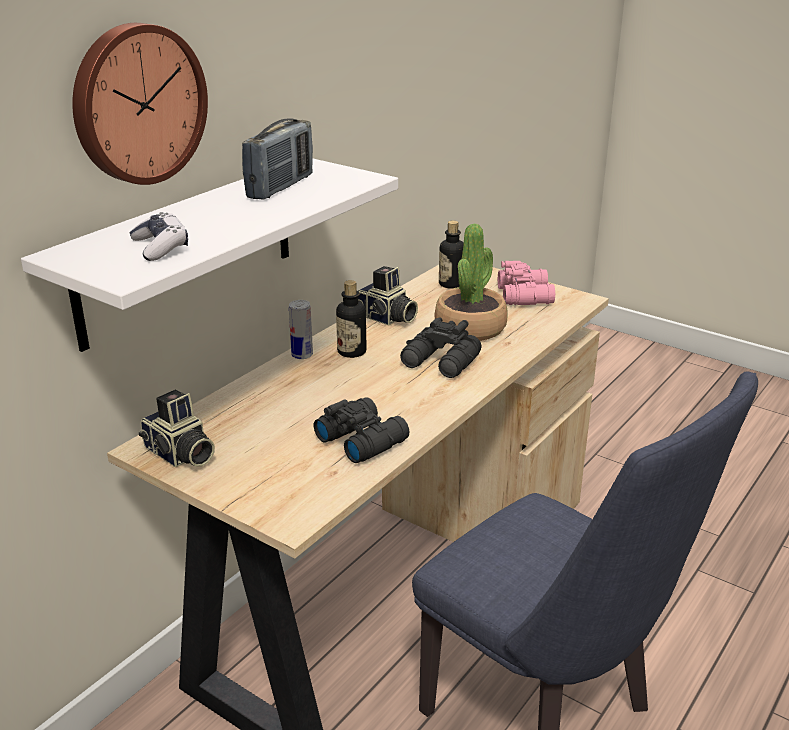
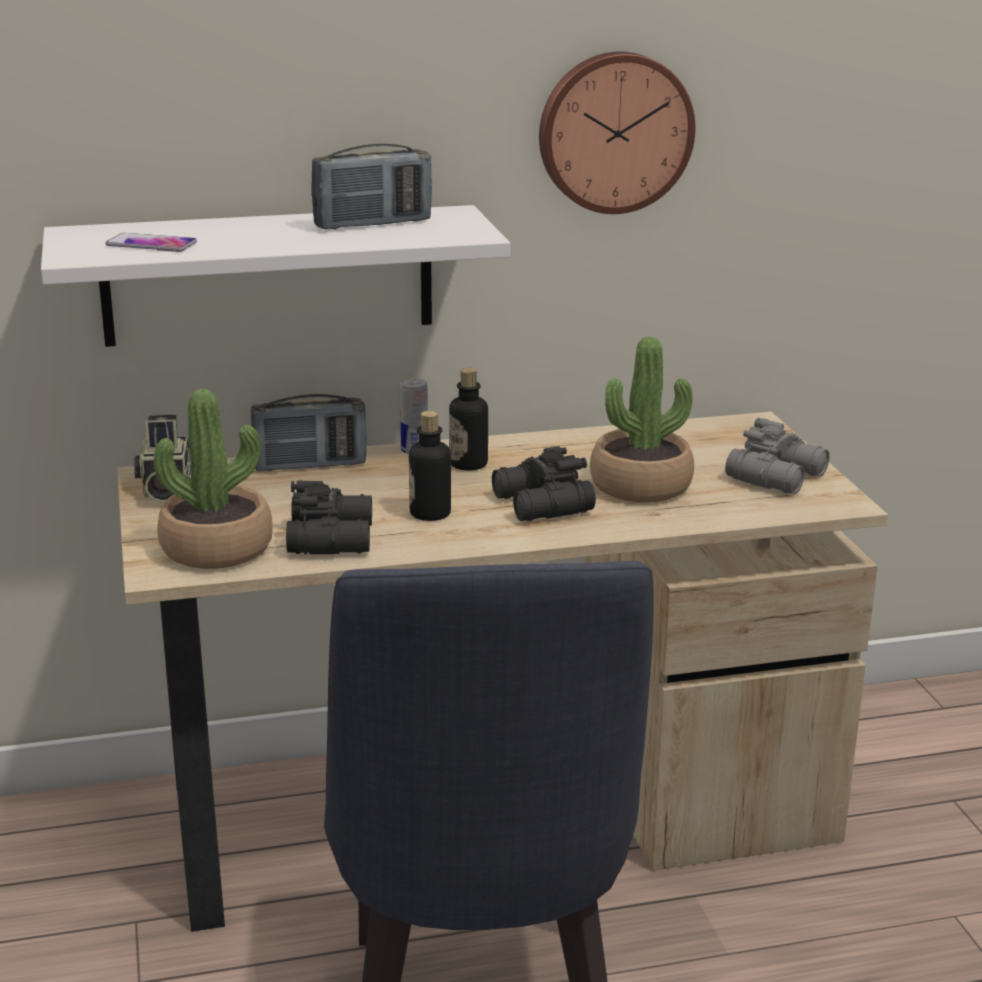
camera: 40 degrees right, 5 degrees down
wall clock [72,23,208,185] -> wall clock moved to [539,52,695,214]
game controller [130,212,188,261] -> phone [105,233,197,252]
camera [358,266,418,325] -> none
bottle [439,220,464,289] -> bottle moved to [409,411,451,521]
pink binoculars [498,261,555,305] -> grey binoculars [725,418,830,494]
none -> potted plant [154,389,273,569]
none -> radio [251,394,366,472]

